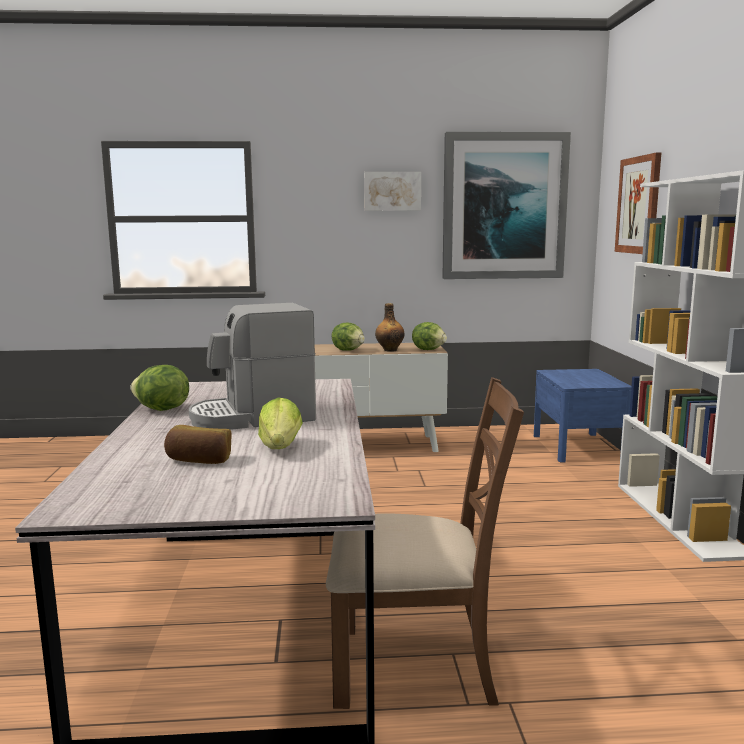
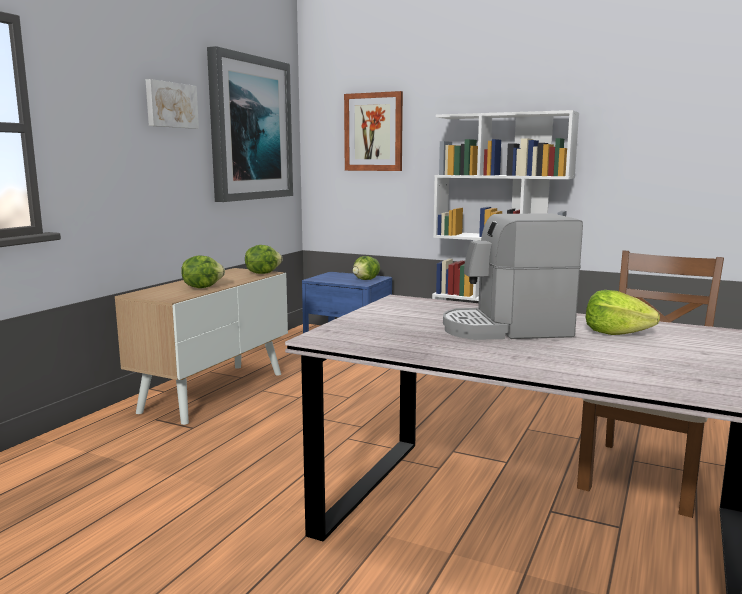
camera: 60 degrees left, 0 degrees up
lettuce [130,365,189,411] -> lettuce moved to [353,256,380,280]
bread [164,425,231,464] -> none
coffee machine [189,303,316,430] -> coffee machine turned 75 degrees clockwise [443,213,583,340]
bottle [375,303,405,352] -> none

